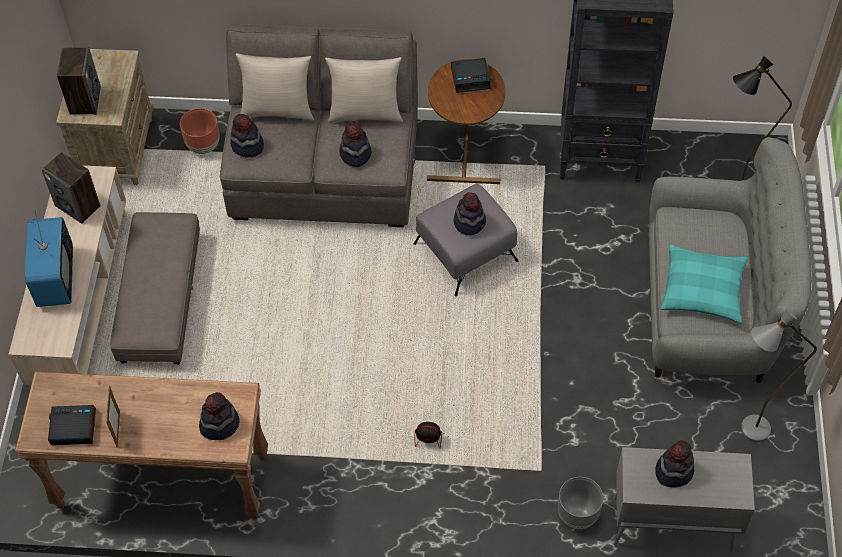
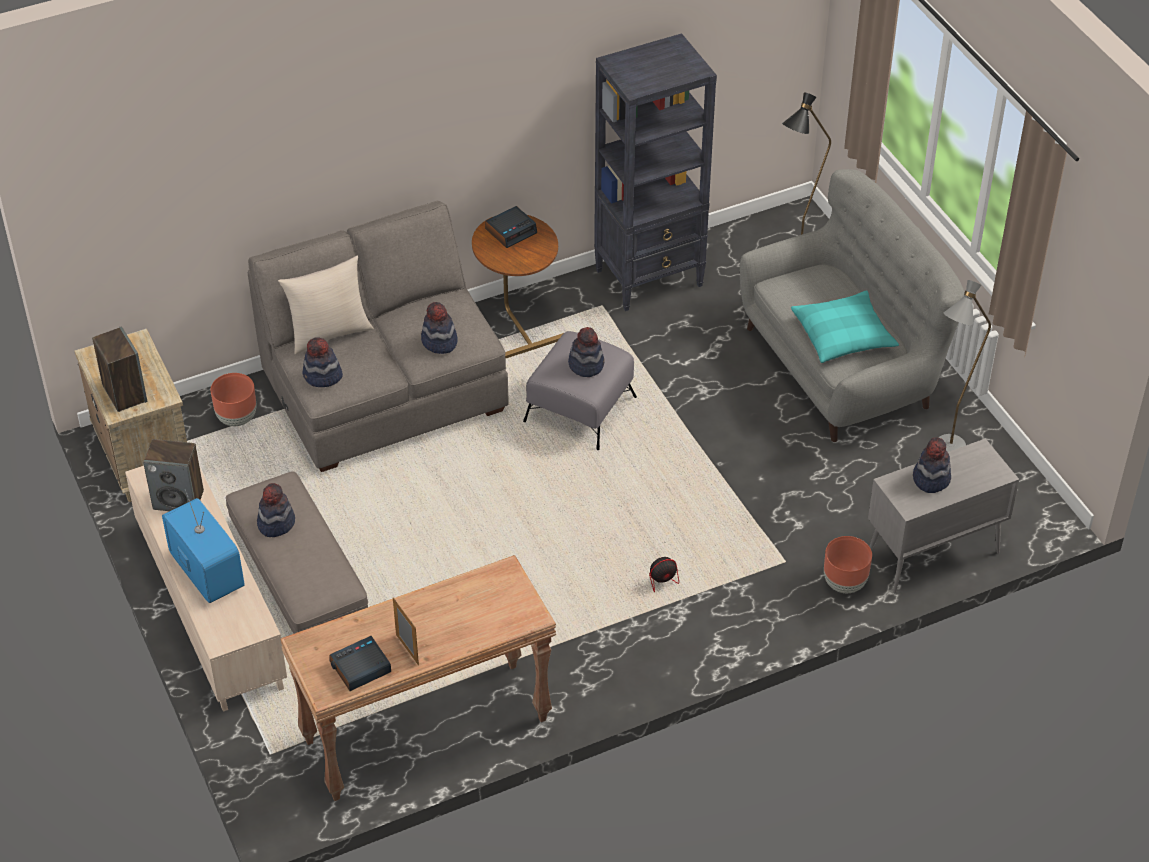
camera: 30 degrees left, 10 degrees down
hat [199,392,240,440] -> hat moved to [257,483,295,537]
beige pillow [325,57,403,123] -> none
grey planter [558,477,603,529] -> brown planter [824,536,872,593]

